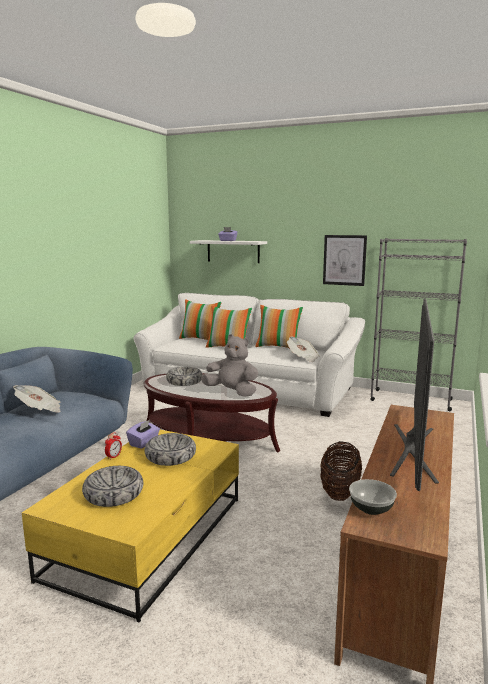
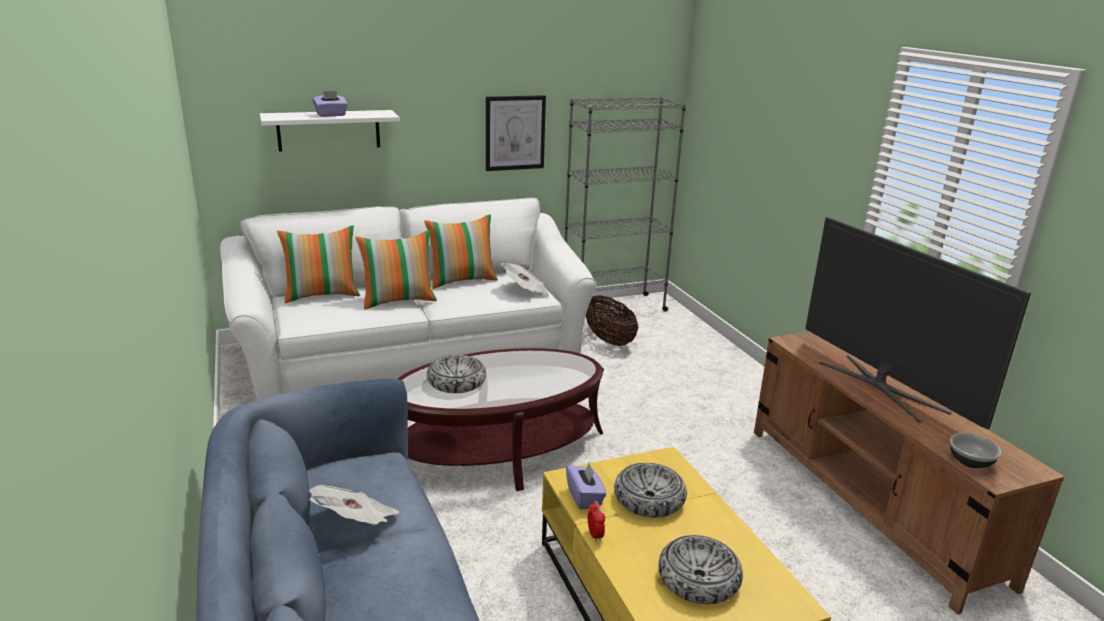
camera: 45 degrees left, 10 degrees up
grey plush toy [201,334,258,397] -> none
basket [320,441,362,501] -> basket moved to [586,295,638,346]

